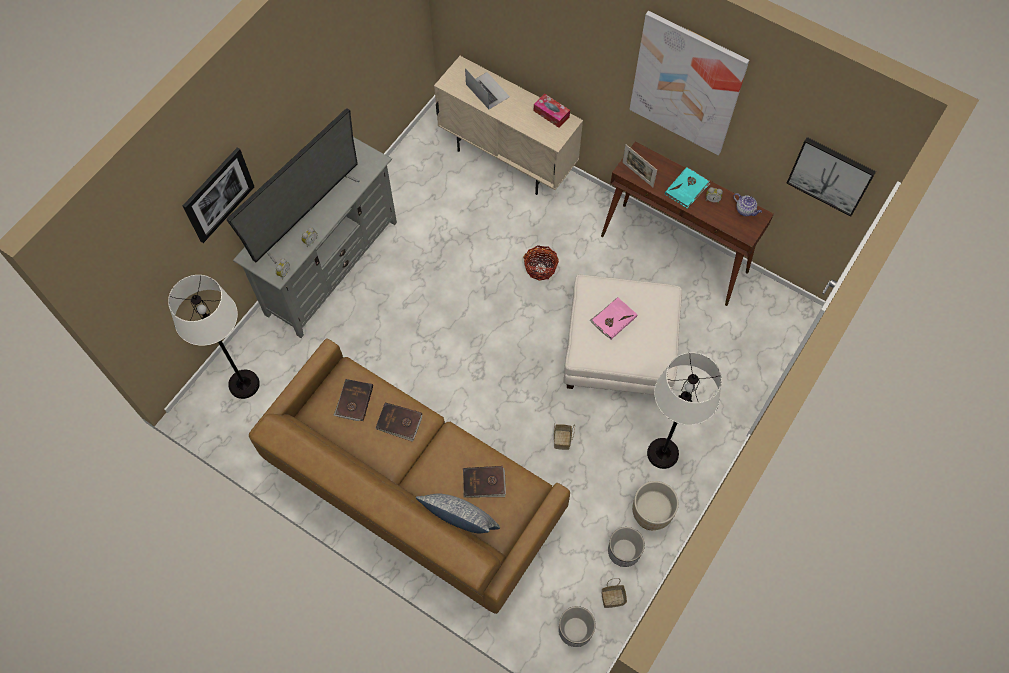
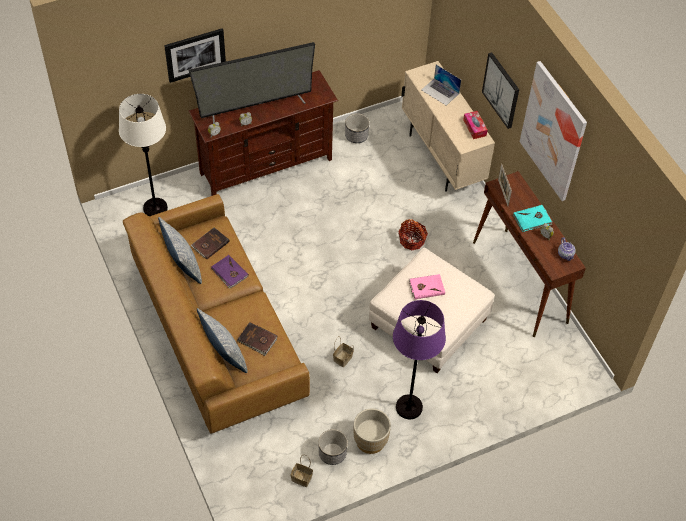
camera: 30 degrees right, 10 degrees down
grey tv stand [233,137,397,338] -> brown tv stand [189,70,338,196]
brown book [375,403,423,442] -> purple book [211,255,249,289]
laptop [465,68,510,109] -> laptop turned 135 degrees clockwise [421,65,461,105]
planter [559,606,596,647] -> planter moved to [345,113,370,143]
white floor lamp [647,352,722,469] -> purple floor lamp [393,300,446,419]
picture [786,137,876,216] -> picture moved to [482,52,519,129]
none -> pillow [158,217,202,284]

